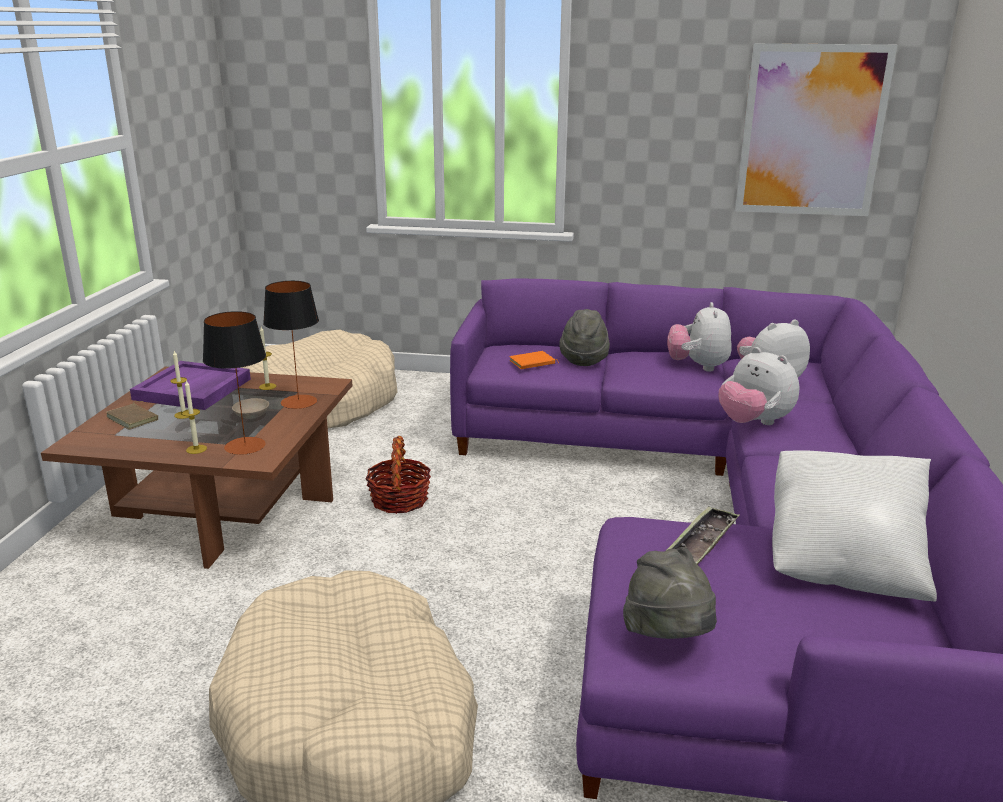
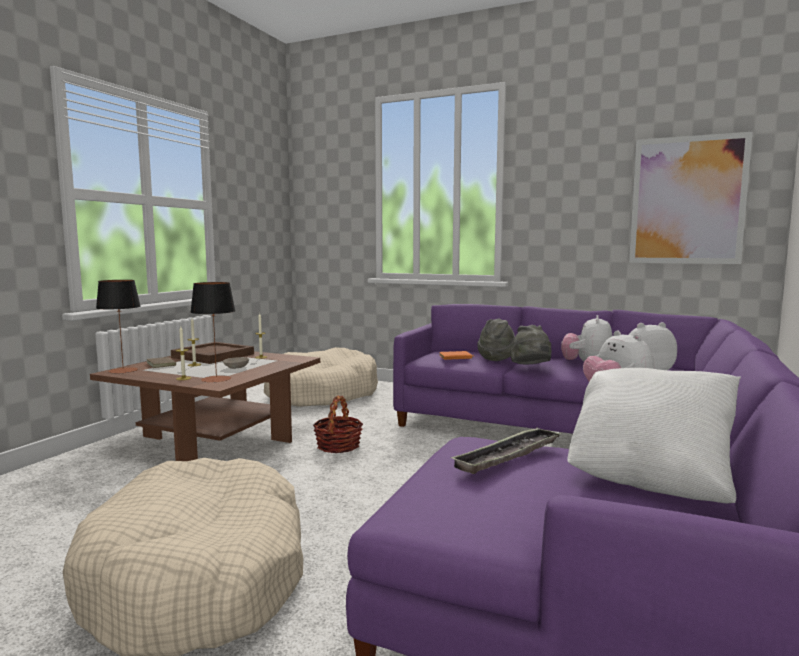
camera: 15 degrees right, 15 degrees down
purple tray [130,361,251,410] -> brown tray [171,342,254,364]
table lamp [263,281,319,409] -> table lamp moved to [96,280,141,374]
grey hat [623,547,717,639] -> grey hat moved to [510,325,552,364]

